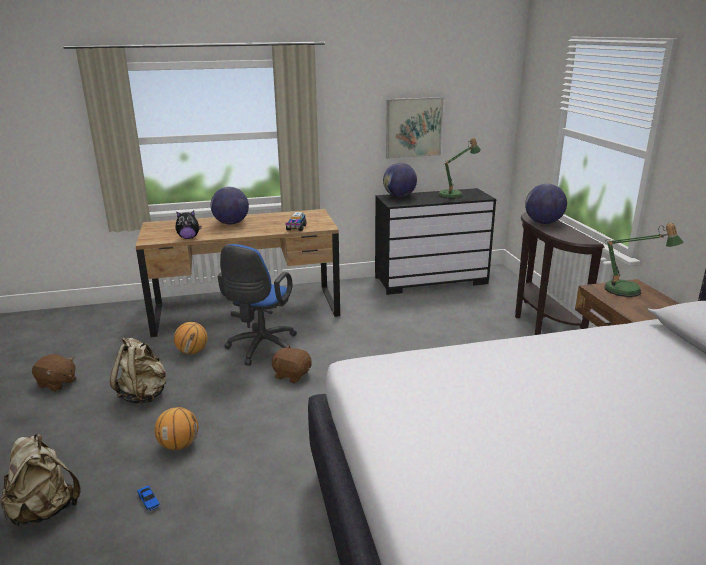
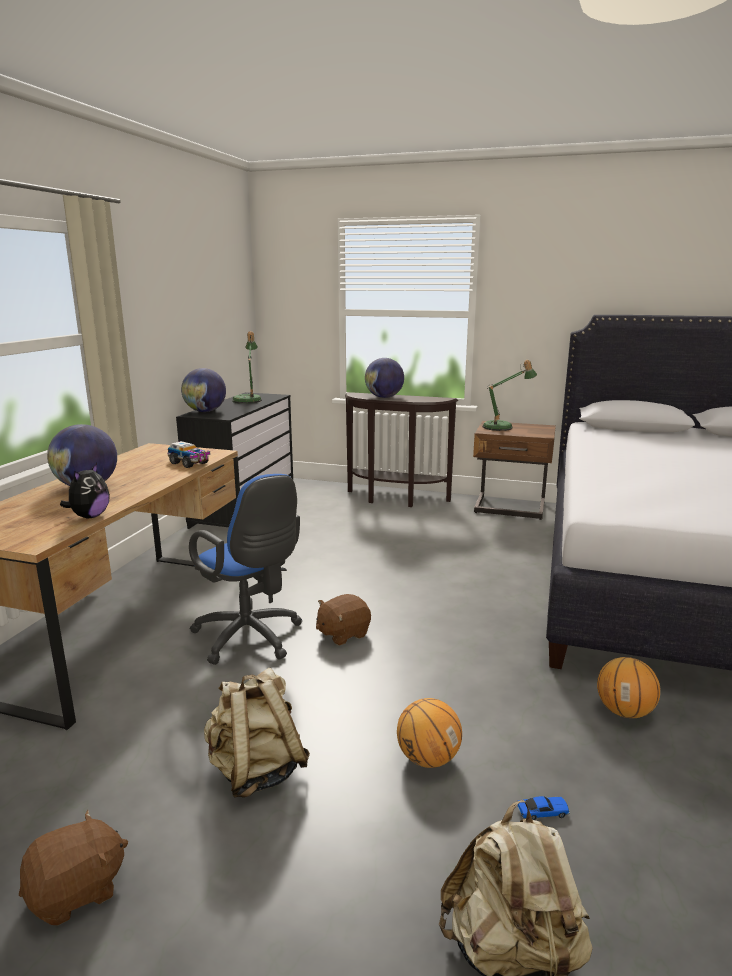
camera: 60 degrees left, 5 degrees down
basketball [174,322,208,354] -> basketball moved to [597,657,661,718]
picture [386,97,444,159] -> none

